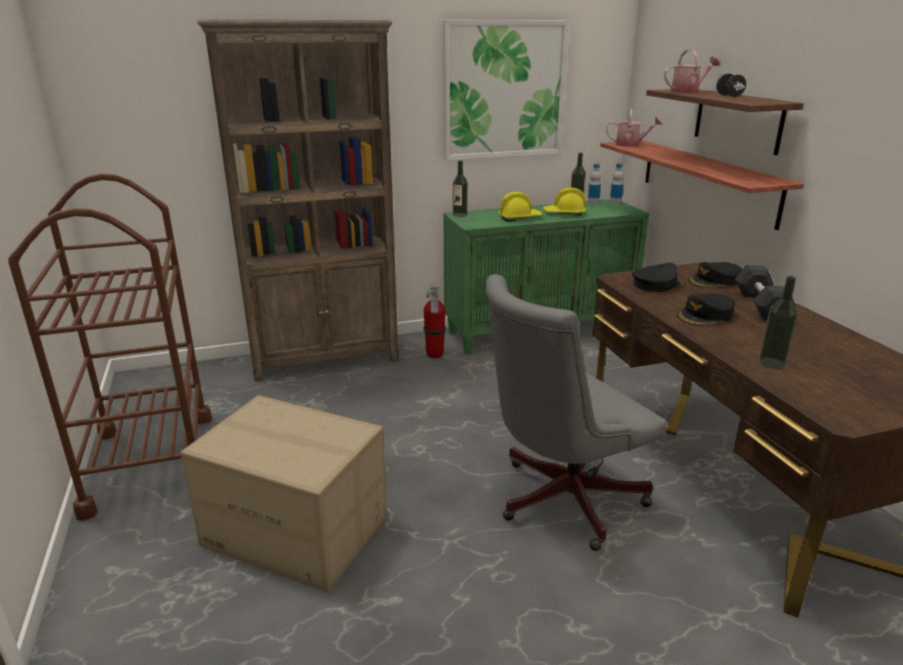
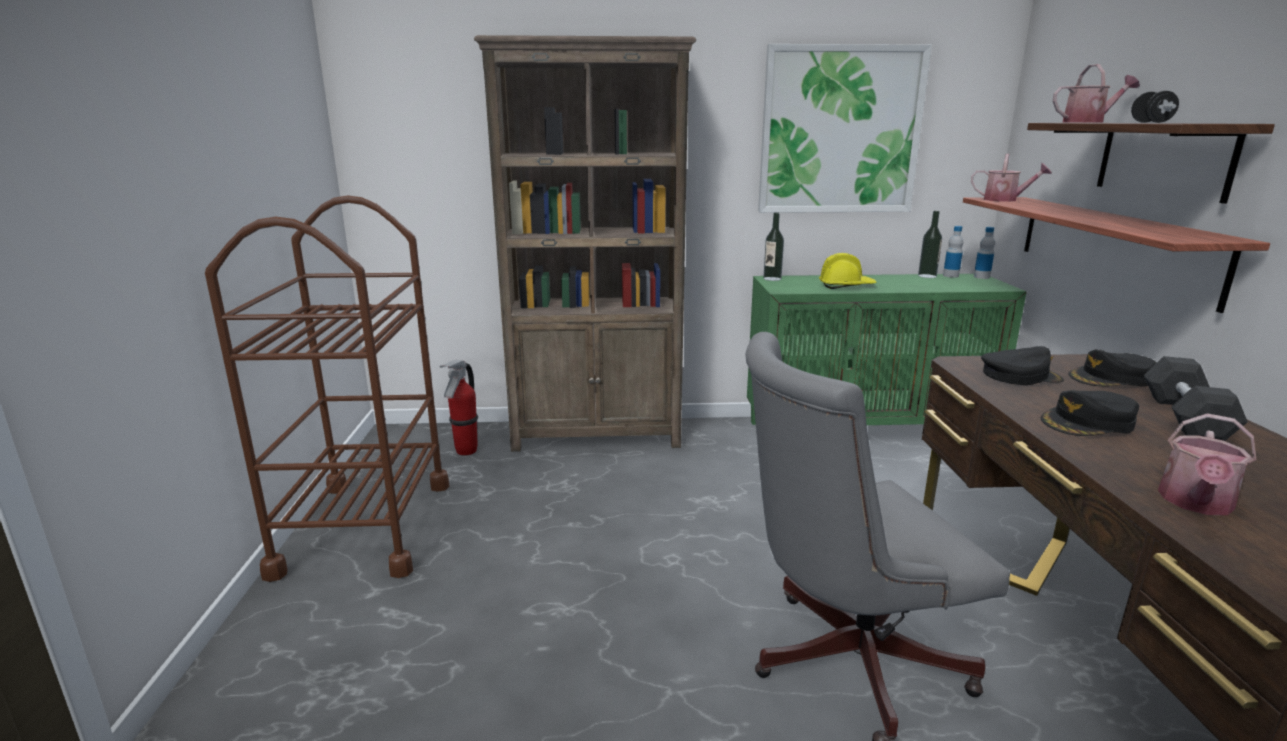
camera: 15 degrees right, 5 degrees down
cardboard box [180,395,387,593] -> none
fire extinguisher [423,282,446,358] -> fire extinguisher moved to [440,360,478,455]
yellow hard hat [543,188,586,216] -> none
bottle [759,276,798,369] -> watering can [1158,413,1257,515]

